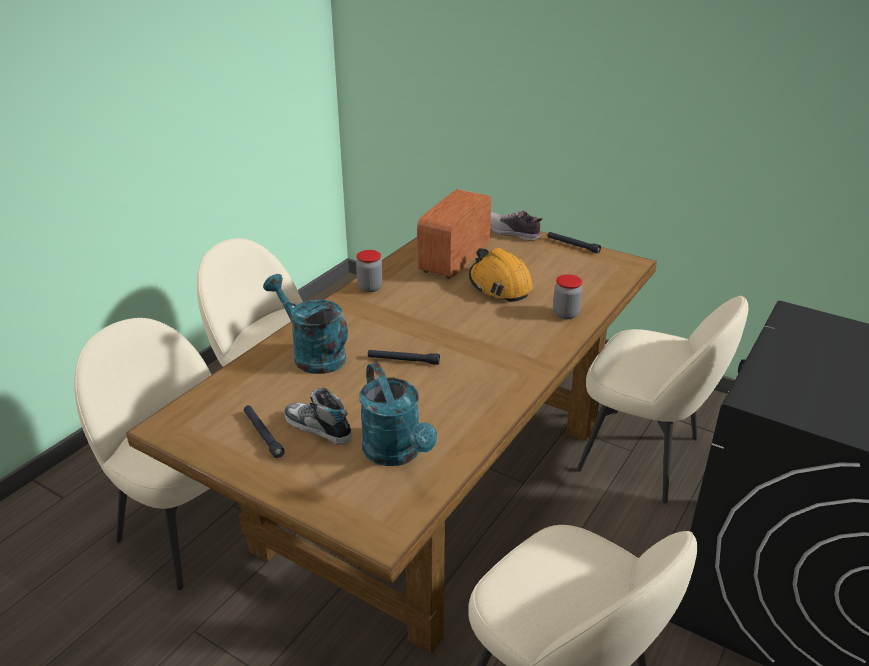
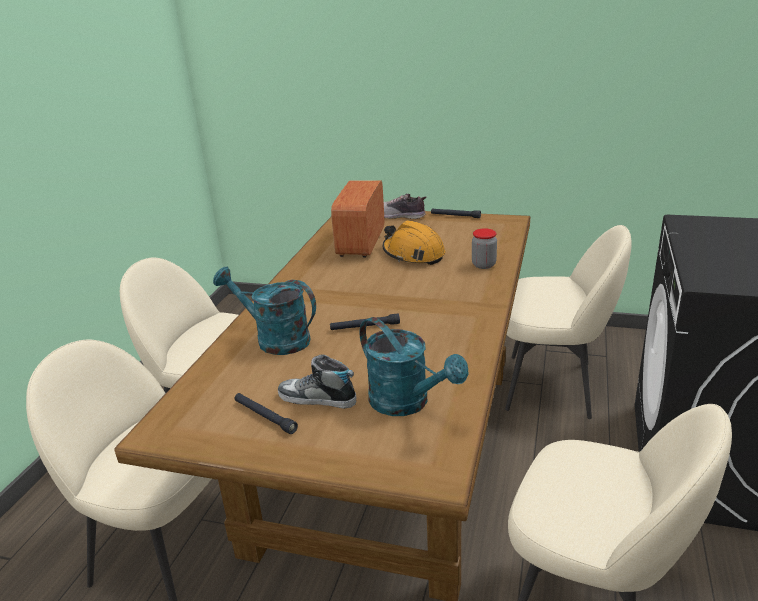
camera: 15 degrees left, 5 degrees down
jar [356,250,383,292] -> none

